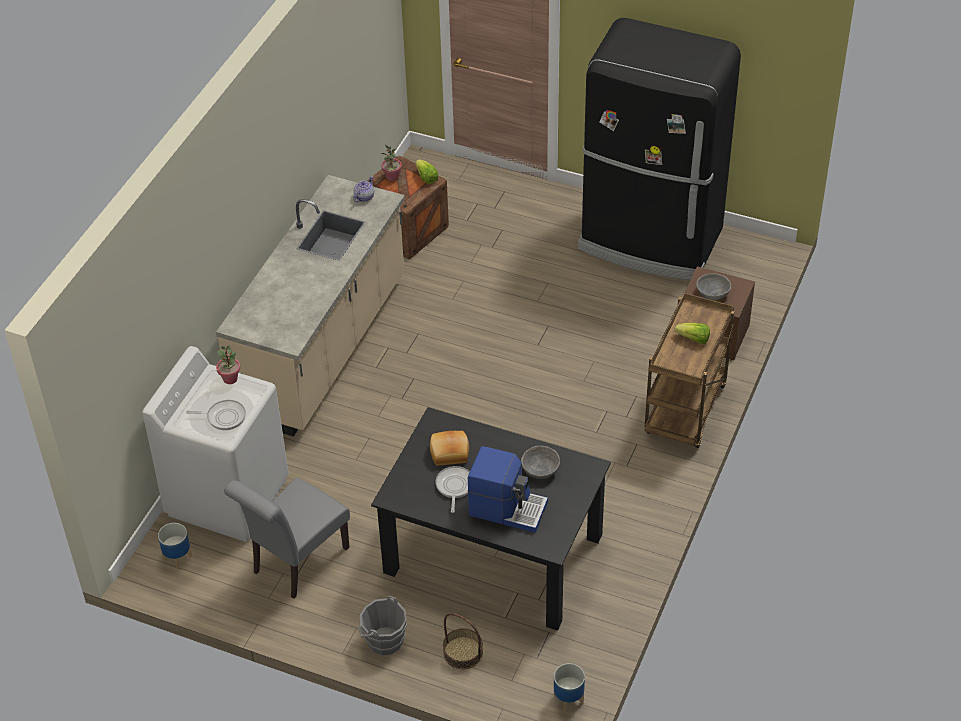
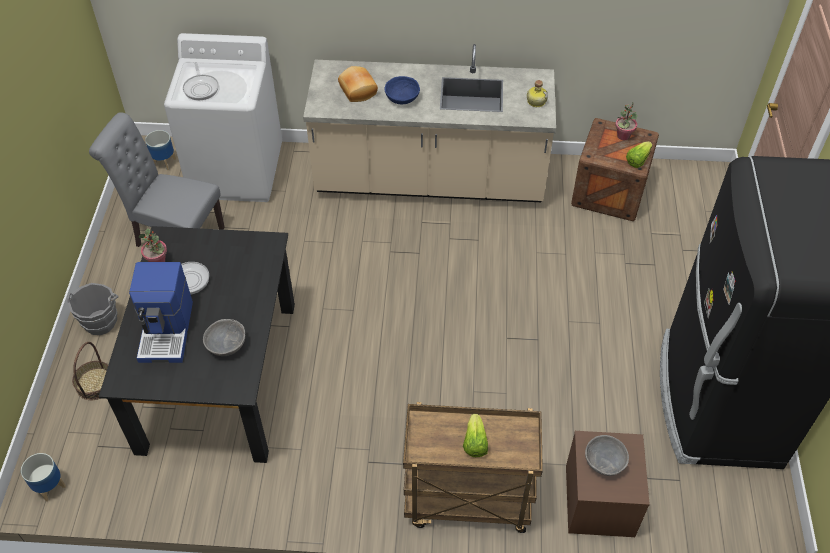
camera: 70 degrees right, 5 degrees up
potted plant [216,346,240,384] -> potted plant moved to [139,228,167,262]
teapot [353,176,374,202] -> bottle [527,80,548,107]
bread [430,431,469,466] -> bread moved to [338,66,378,102]
none -> blue bowl [384,76,420,104]

